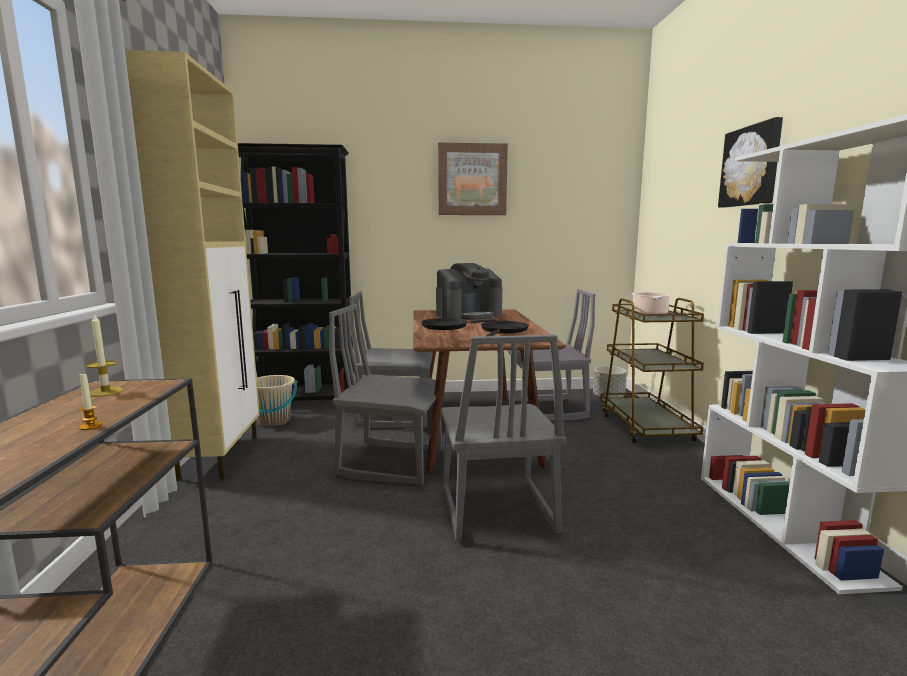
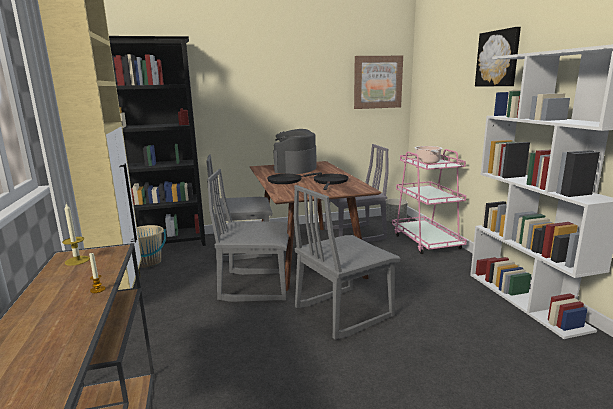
camera: 10 degrees left, 5 degrees up
coffee machine [436,263,502,320] -> coffee machine turned 150 degrees clockwise [274,129,317,174]
picture [438,143,508,215] -> picture moved to [354,56,403,109]
grey chair [440,335,566,541] -> grey chair turned 75 degrees clockwise [294,185,401,340]
brown cart [600,298,704,443] -> pink cart [392,149,467,254]

